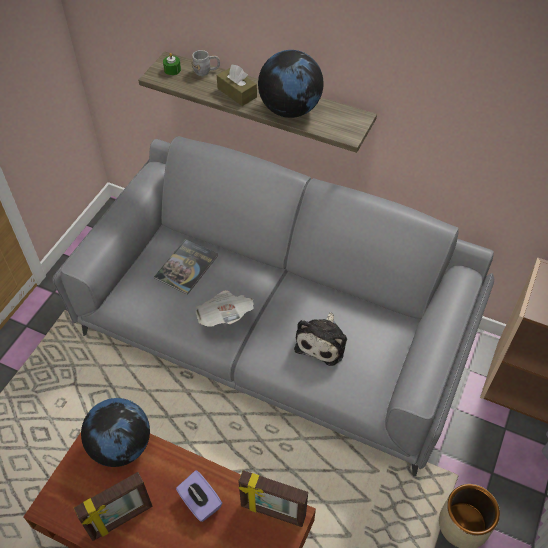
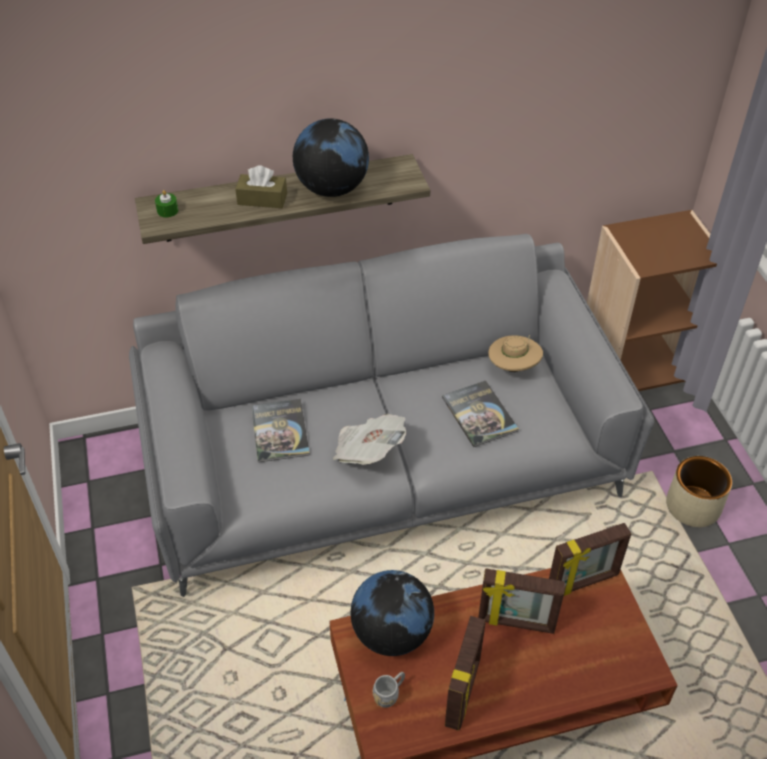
camera: 40 degrees left, 5 degrees down
purple tissue box [176,470,222,522] -> picture frame [478,568,565,634]
grey mug [191,50,220,76] -> grey mug moved to [373,672,405,708]
plush toy [294,312,347,366] -> book [442,381,519,447]
none -> beige hat [488,335,543,372]

